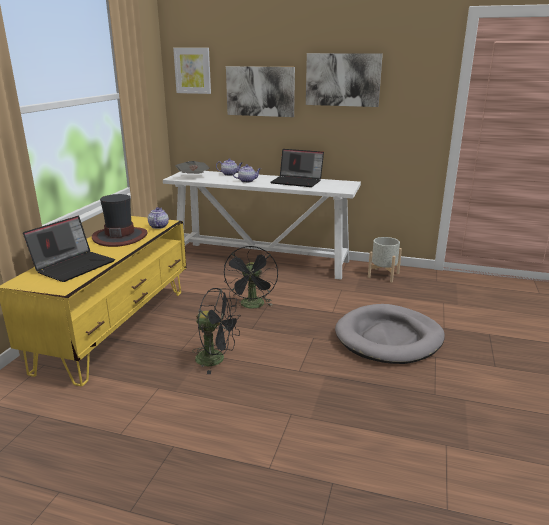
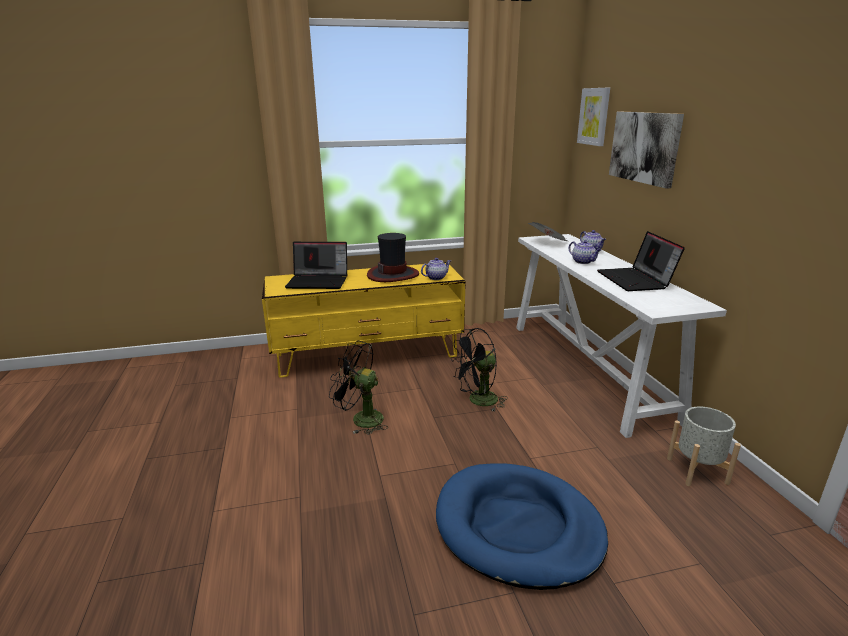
camera: 60 degrees right, 0 degrees up
black fan [194,288,241,374] -> black fan turned 120 degrees clockwise [329,341,388,435]
picture [306,53,383,107] -> none
grey dog bed [335,304,445,364] -> blue dog bed [436,463,608,590]

